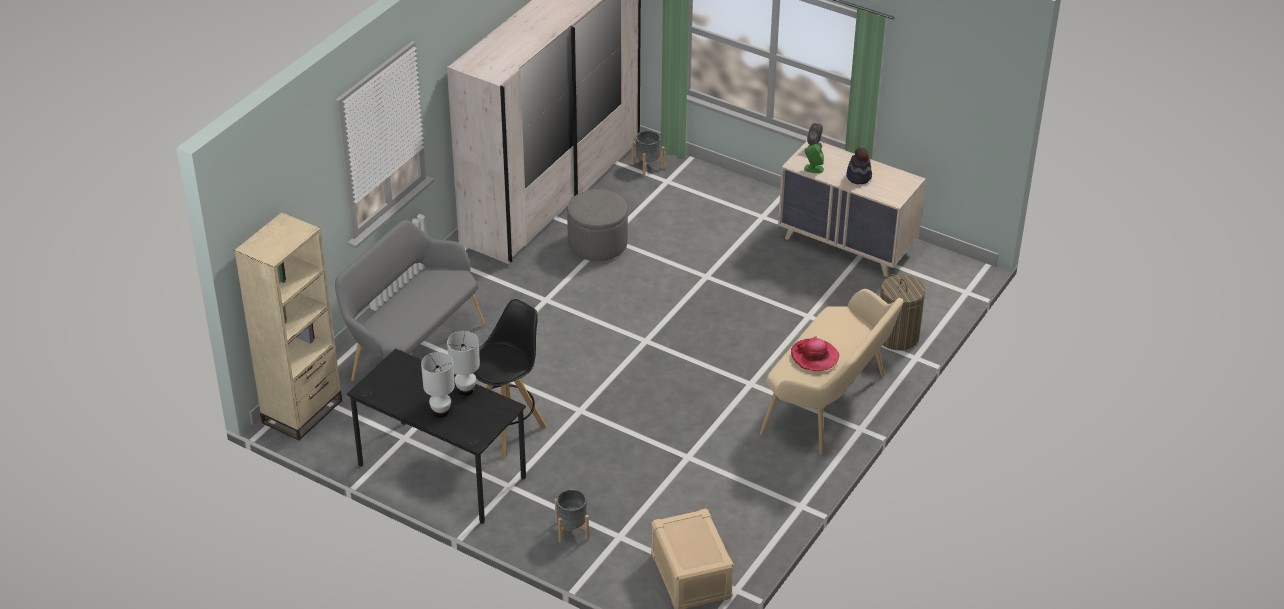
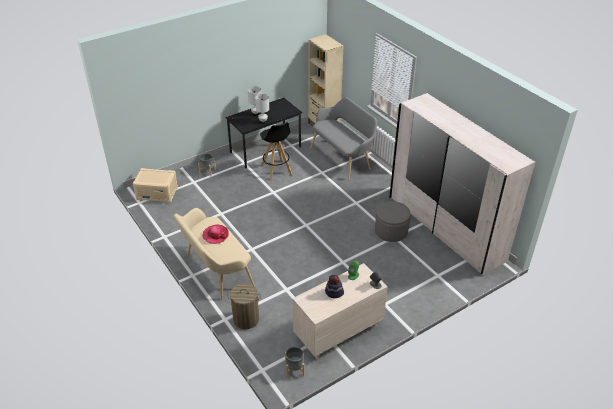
camera: 115 degrees right, 0 degrees up
grey planter [632,130,664,176] -> grey planter moved to [285,347,305,378]

